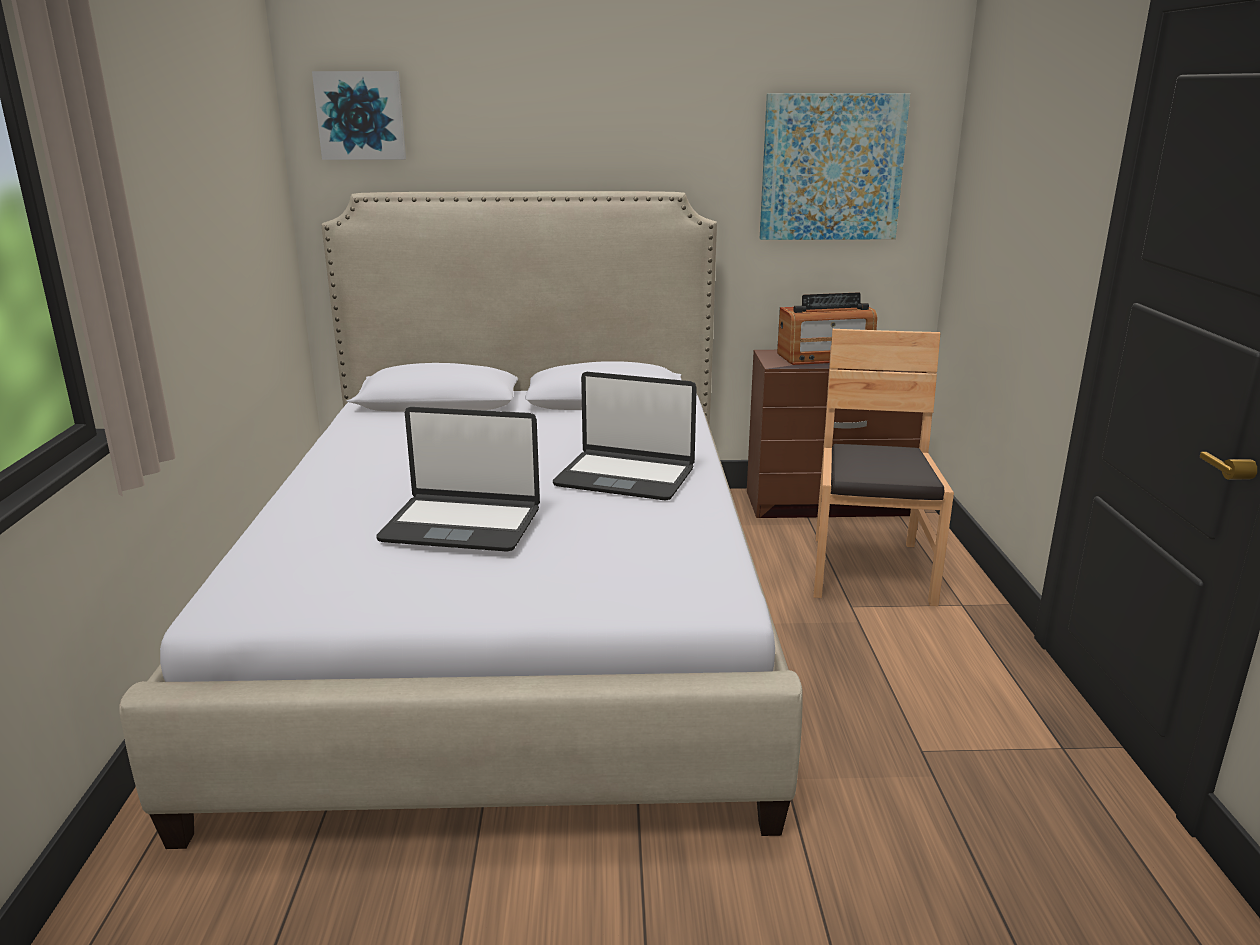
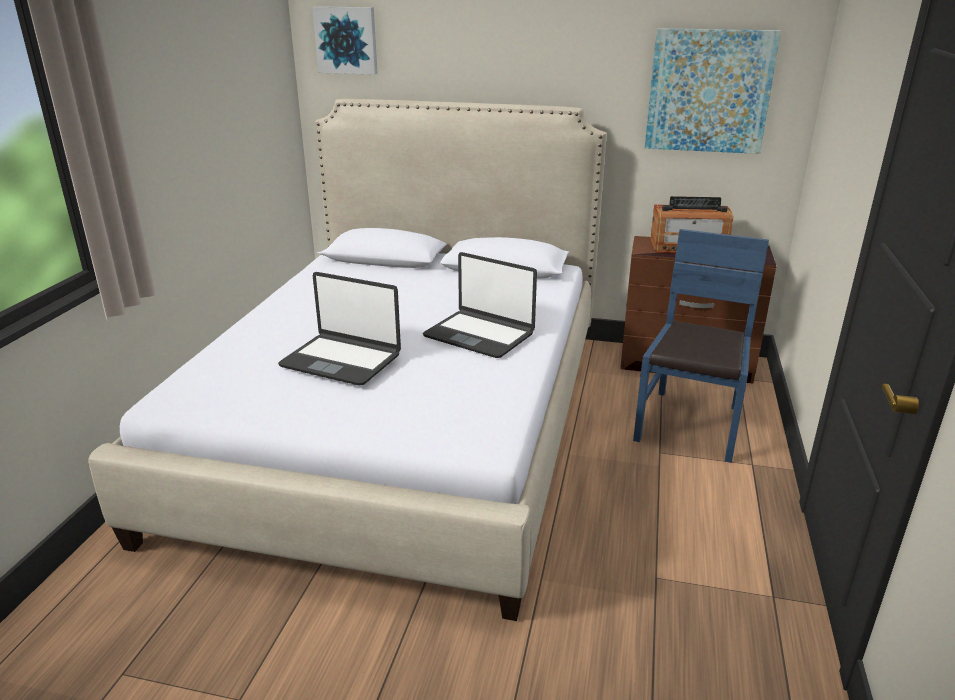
camera: 15 degrees right, 5 degrees up
brown chair [813,329,954,606] -> blue chair [633,229,769,463]

